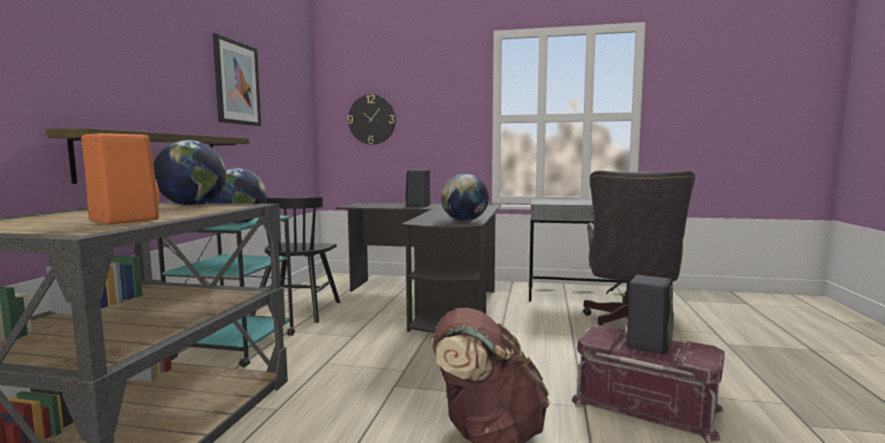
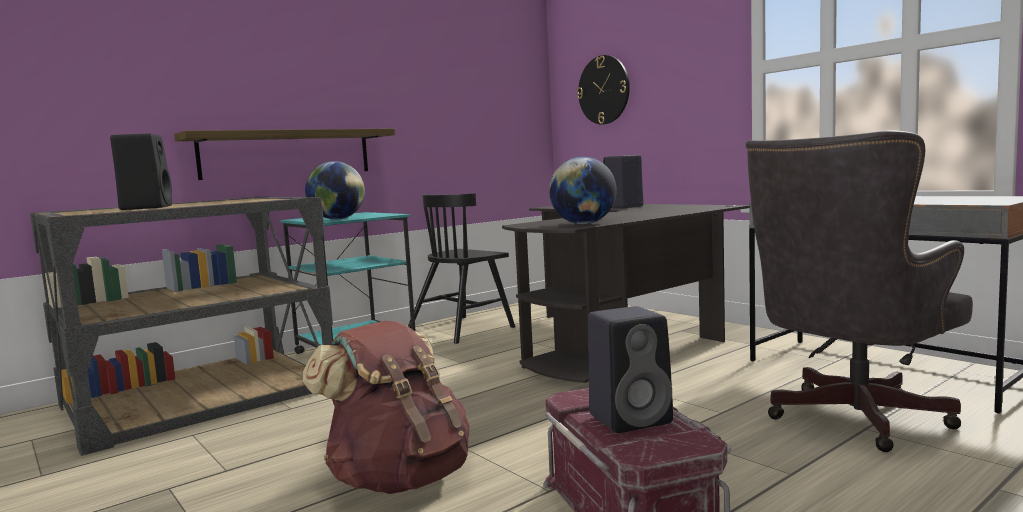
camera: 40 degrees right, 0 degrees up
orange speaker [81,133,159,224] -> black speaker [110,134,172,210]
globe [153,140,226,206] -> none
picture [213,33,261,126] -> none

